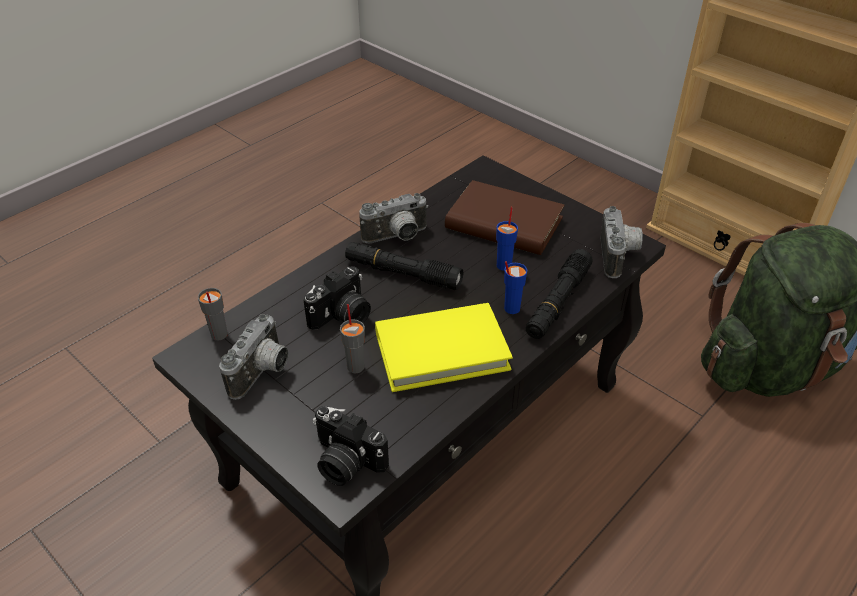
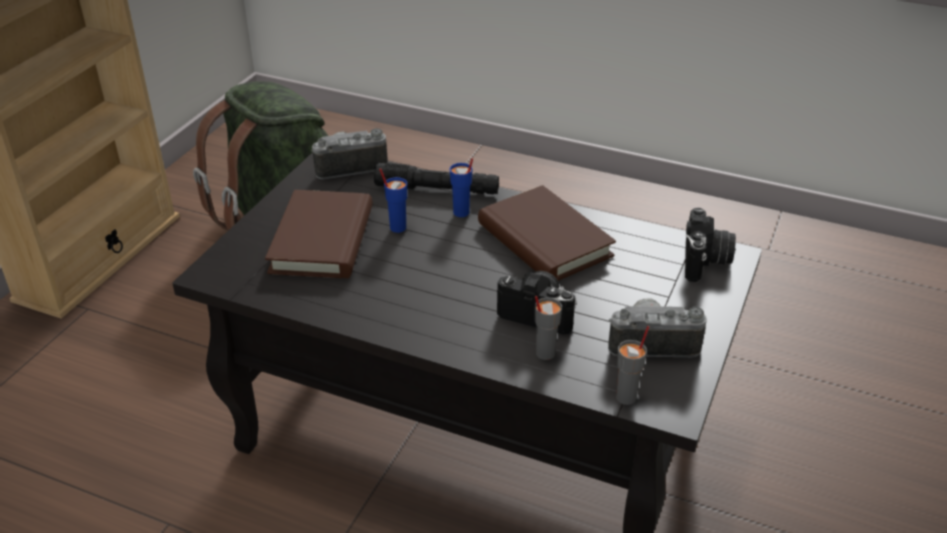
camera: 110 degrees left, 5 degrees down
grey cup [340,304,365,373] -> grey cup moved to [535,296,562,360]
black flashlight [345,242,463,290] -> none
camera [359,193,429,243] -> none
yellow book [375,303,513,392] -> brown book [478,185,616,281]

